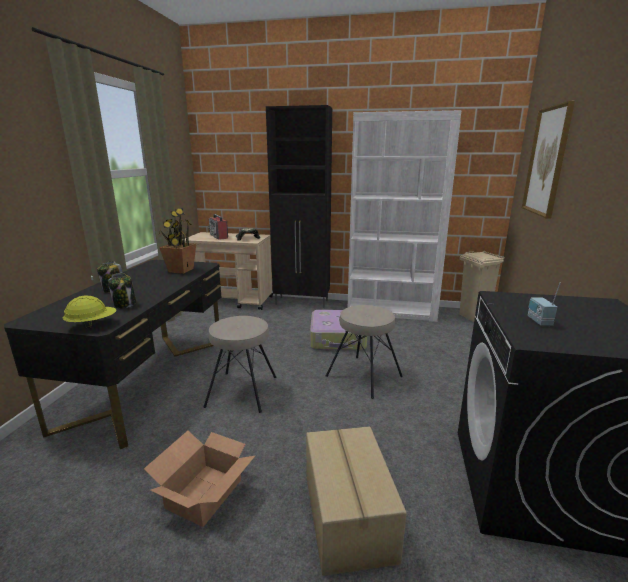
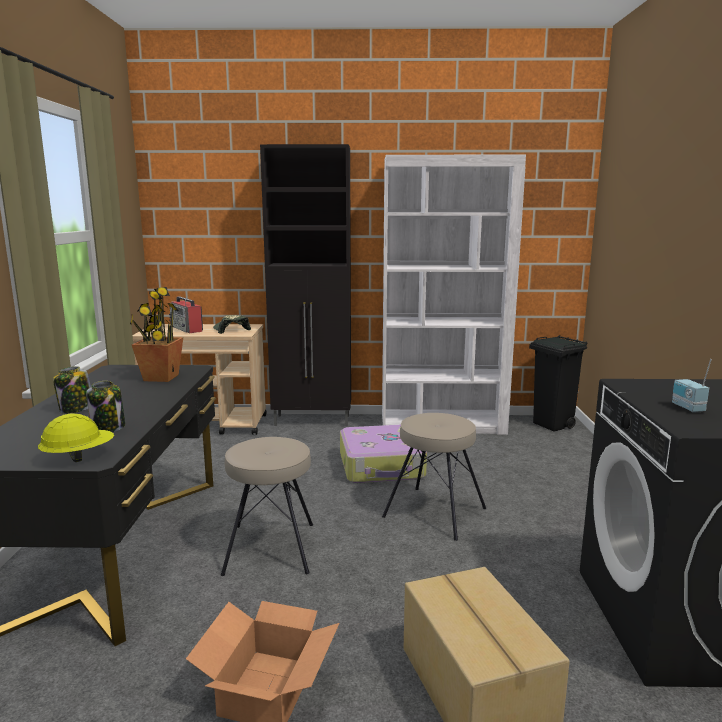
camera: 10 degrees left, 5 degrees down
beige trash can [459,251,504,322] -> black trash can [529,335,588,431]
picture [522,101,575,219] -> none

